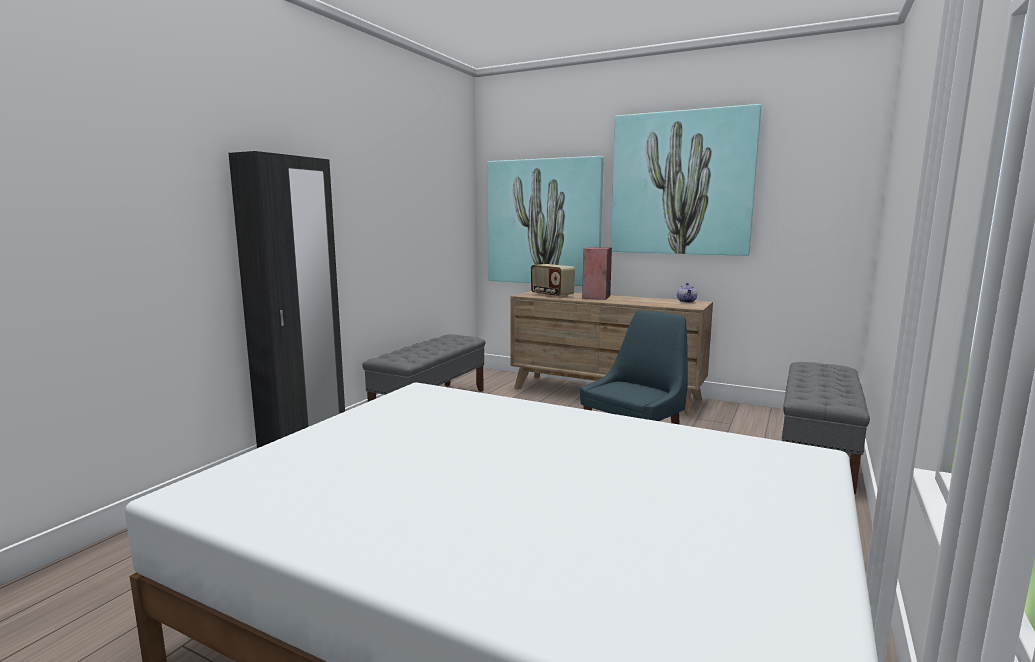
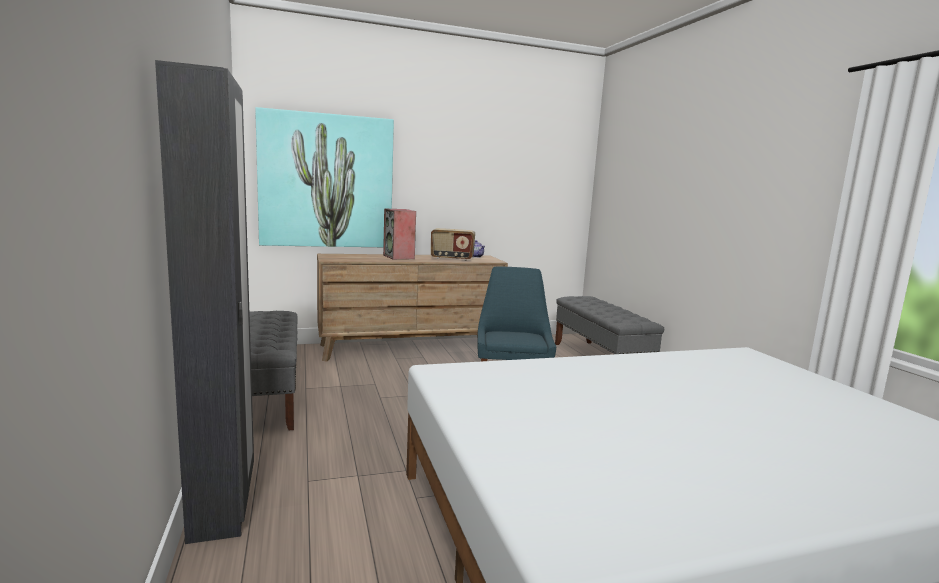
camera: 45 degrees left, 0 degrees up
radio [531,264,575,298] -> radio moved to [431,228,475,261]
picture [611,104,761,256] -> none

